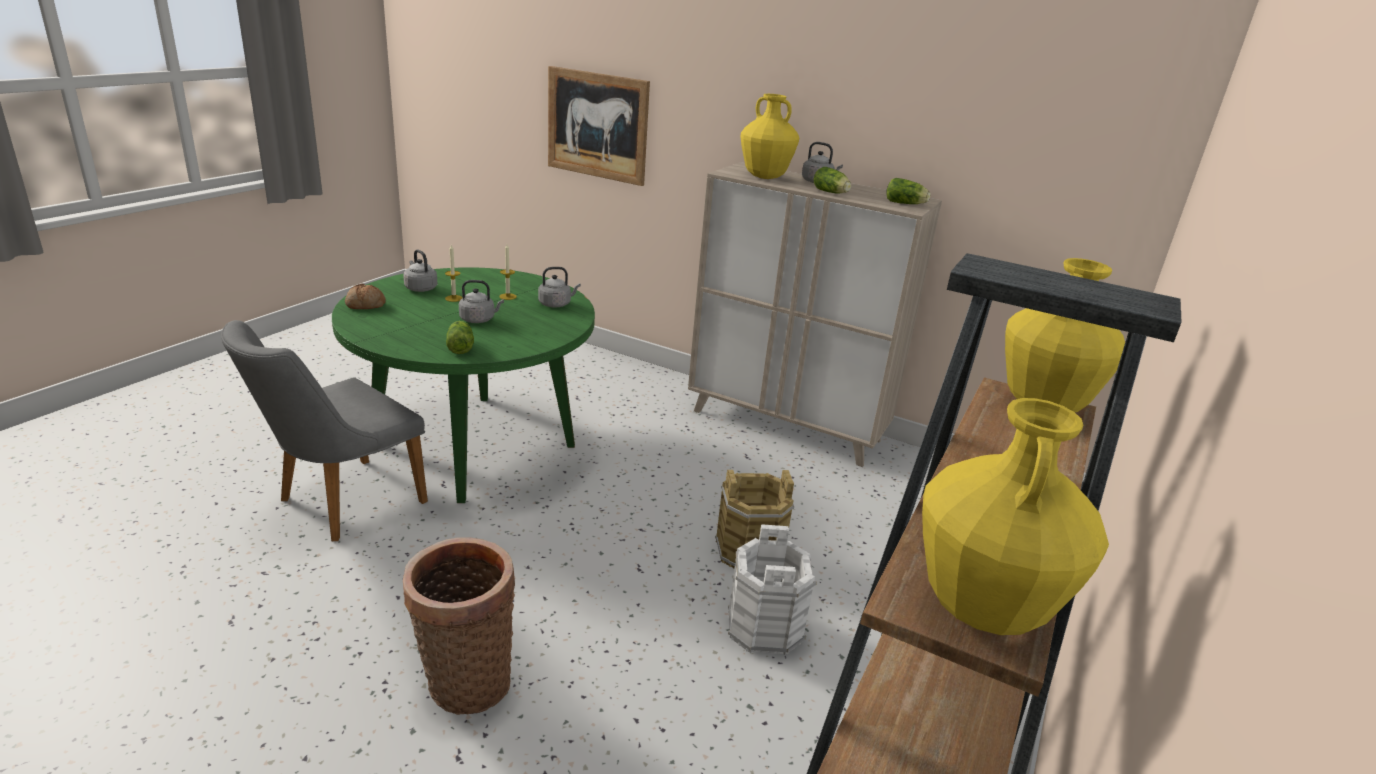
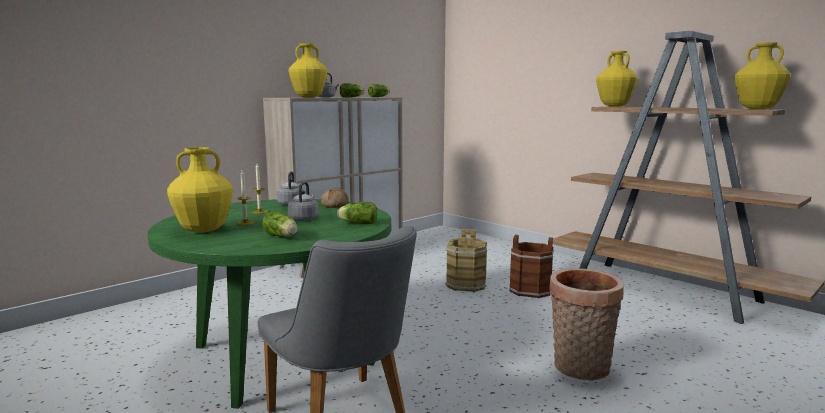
camera: 70 degrees left, 15 degrees down
bread [345,283,386,309] -> bread moved to [321,188,349,208]
grey kettle [403,249,437,292] -> yellow vase [167,147,233,233]
picture [548,66,650,186] -> none
white bucket [728,524,817,655] -> brown bucket [510,235,554,298]
none -> lettuce [262,211,298,237]

